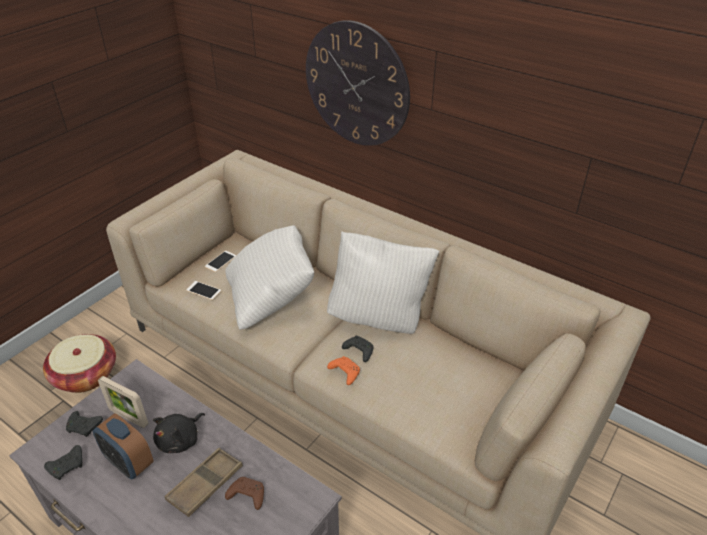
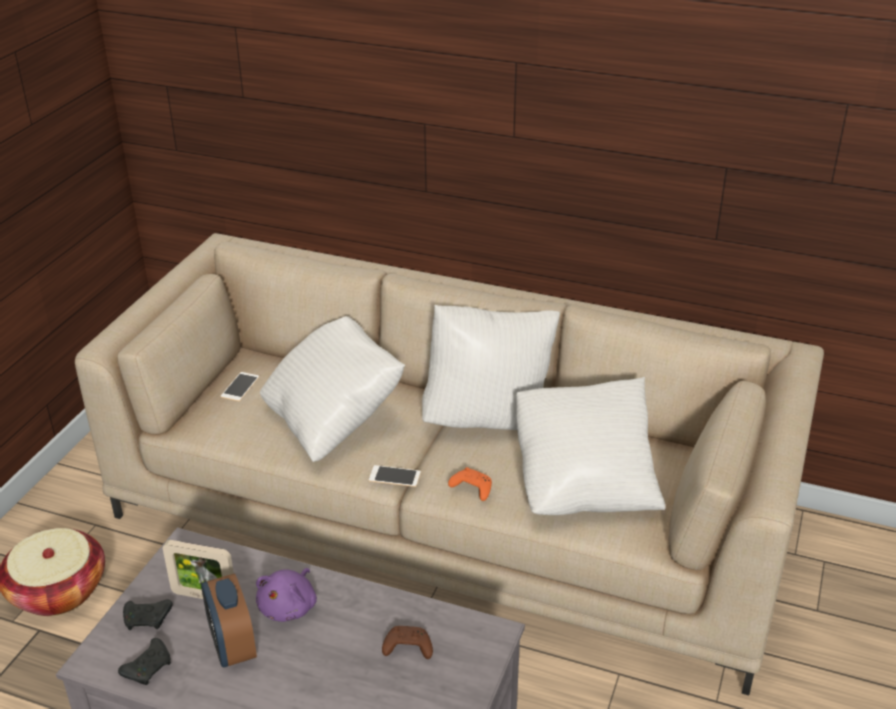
camera: 15 degrees left, 5 degrees down
alarm clock [93,413,153,480] -> alarm clock turned 45 degrees clockwise [201,573,257,667]
black plush toy [153,413,205,453] -> purple plush toy [256,568,317,622]
brown tray [165,448,243,517] -> none
phone [186,281,221,300] -> phone moved to [369,465,421,487]
wall clock [306,20,410,146] -> none
black game controller [342,336,374,362] -> none
none -> white pillow [516,377,665,515]

